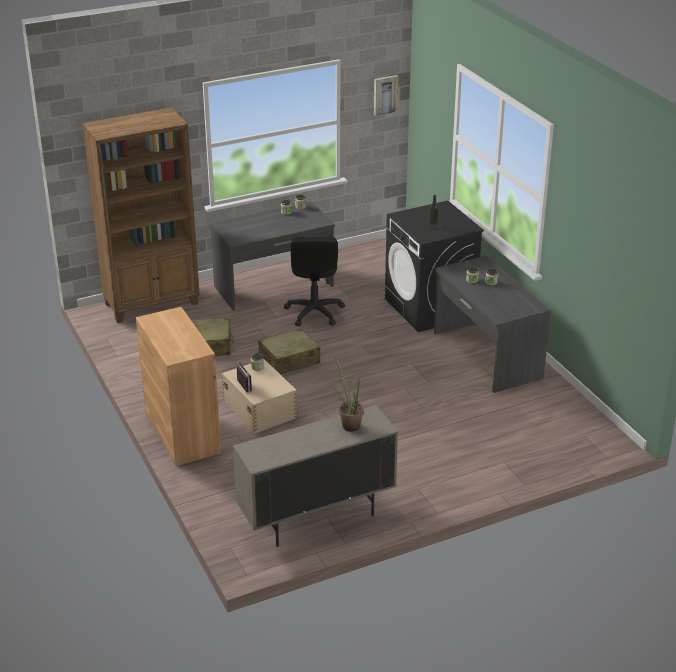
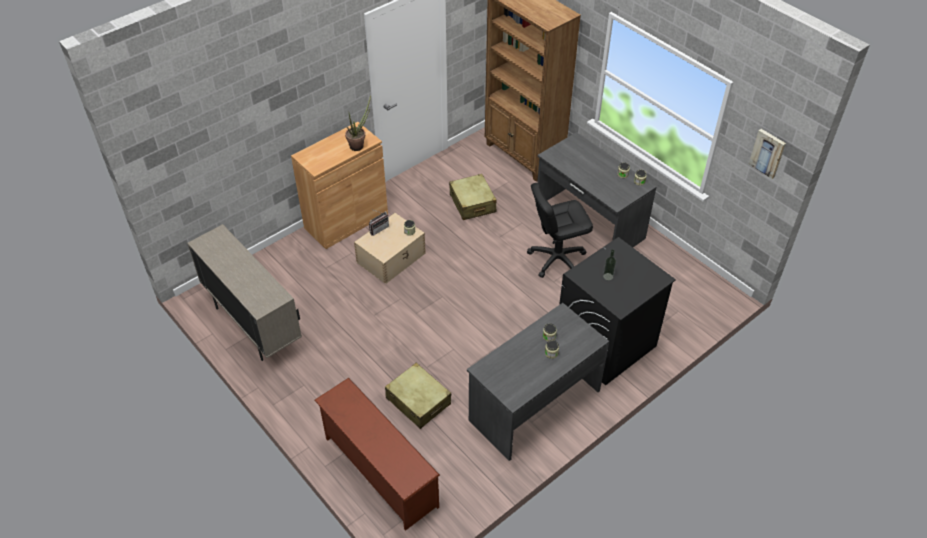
camera: 75 degrees right, 15 degrees up
beige suitcase [259,329,320,375] -> beige suitcase moved to [385,362,451,429]
potted plant [335,357,364,432] -> potted plant moved to [345,95,371,151]
none -> brown shoe rack [314,378,440,530]

